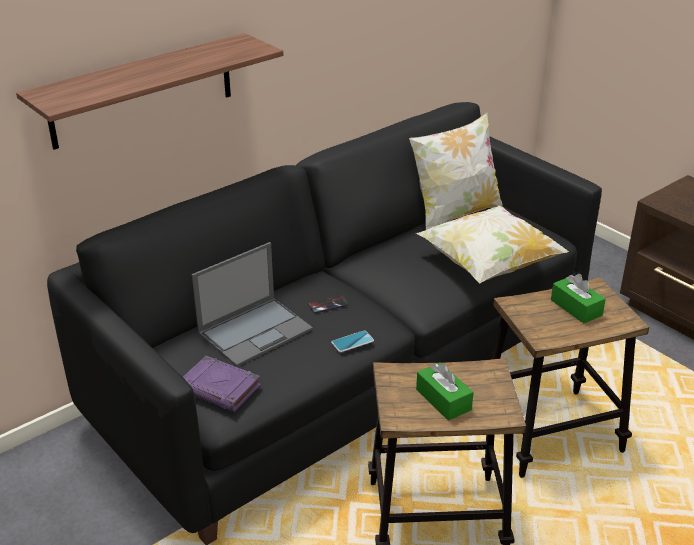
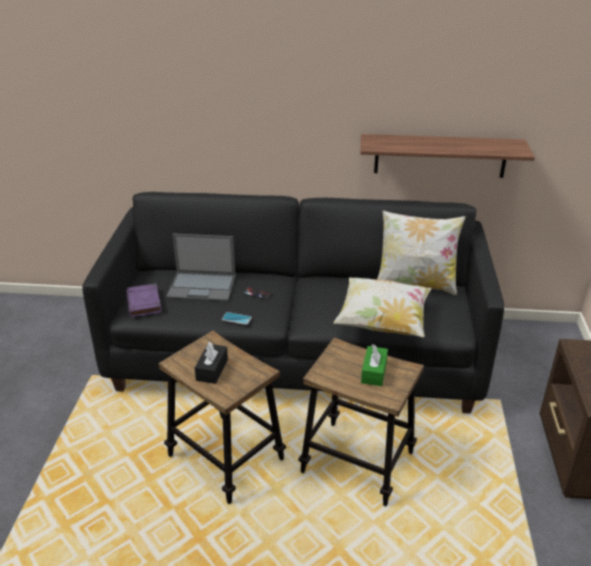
camera: 45 degrees right, 0 degrees up
shelf [16,33,283,150] -> shelf moved to [360,134,535,178]
green tissue box [416,362,474,421] -> black tissue box [195,342,228,384]

